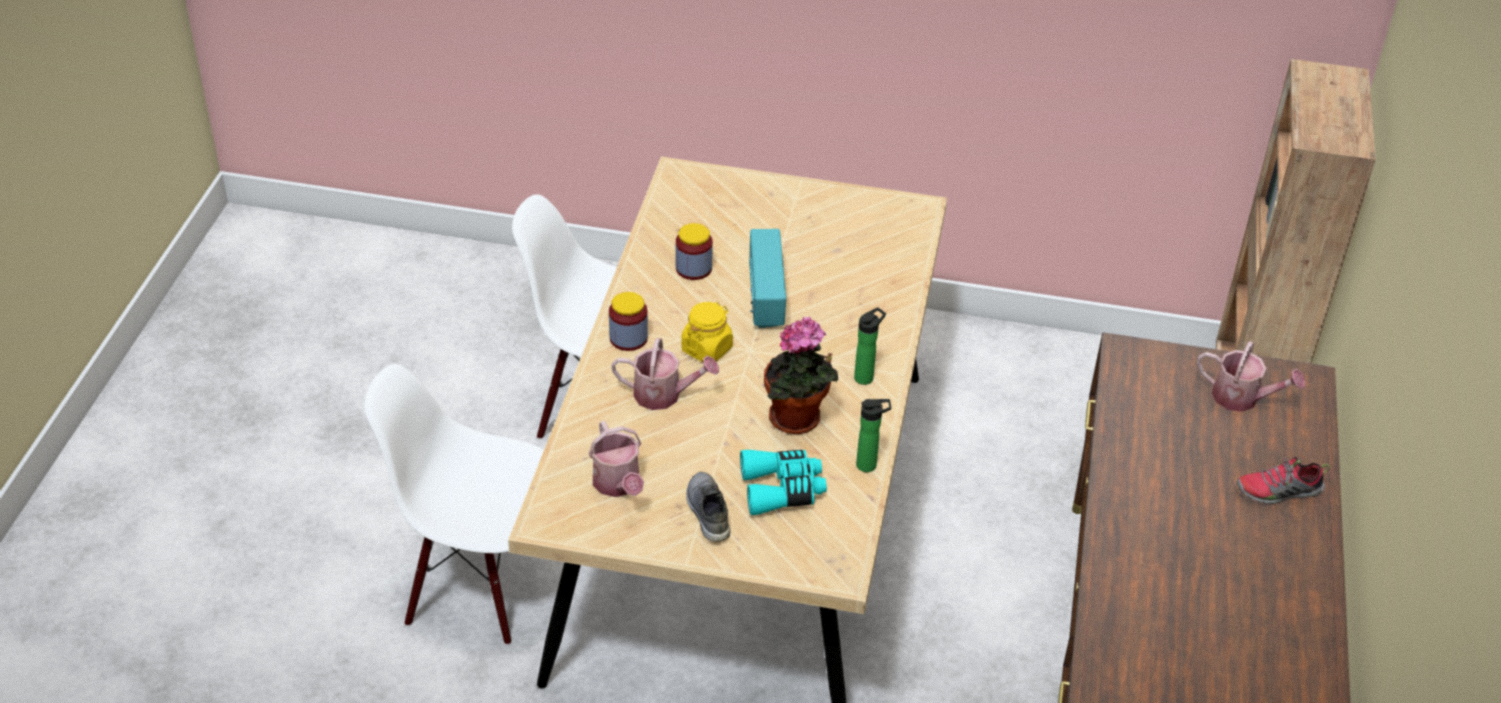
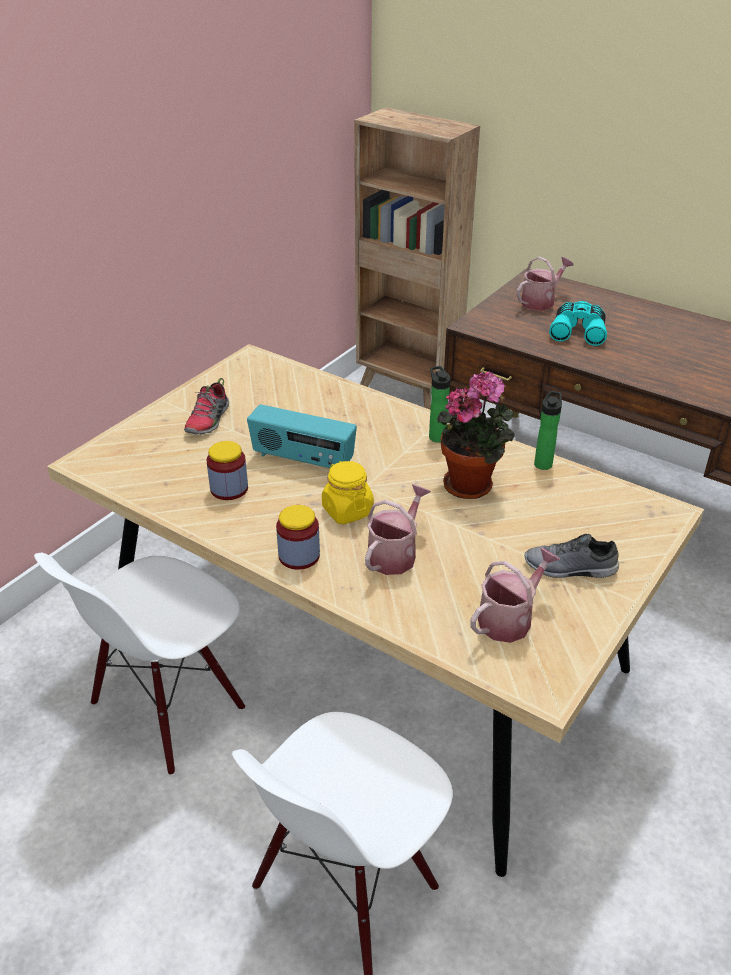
camera: 65 degrees left, 5 degrees down
watering can [589,421,644,497] -> watering can turned 45 degrees counterclockwise [470,548,560,643]
turquoise binoculars [740,450,827,515] -> turquoise binoculars moved to [549,301,607,346]
shoe [1236,456,1330,504] -> shoe moved to [184,378,229,435]

